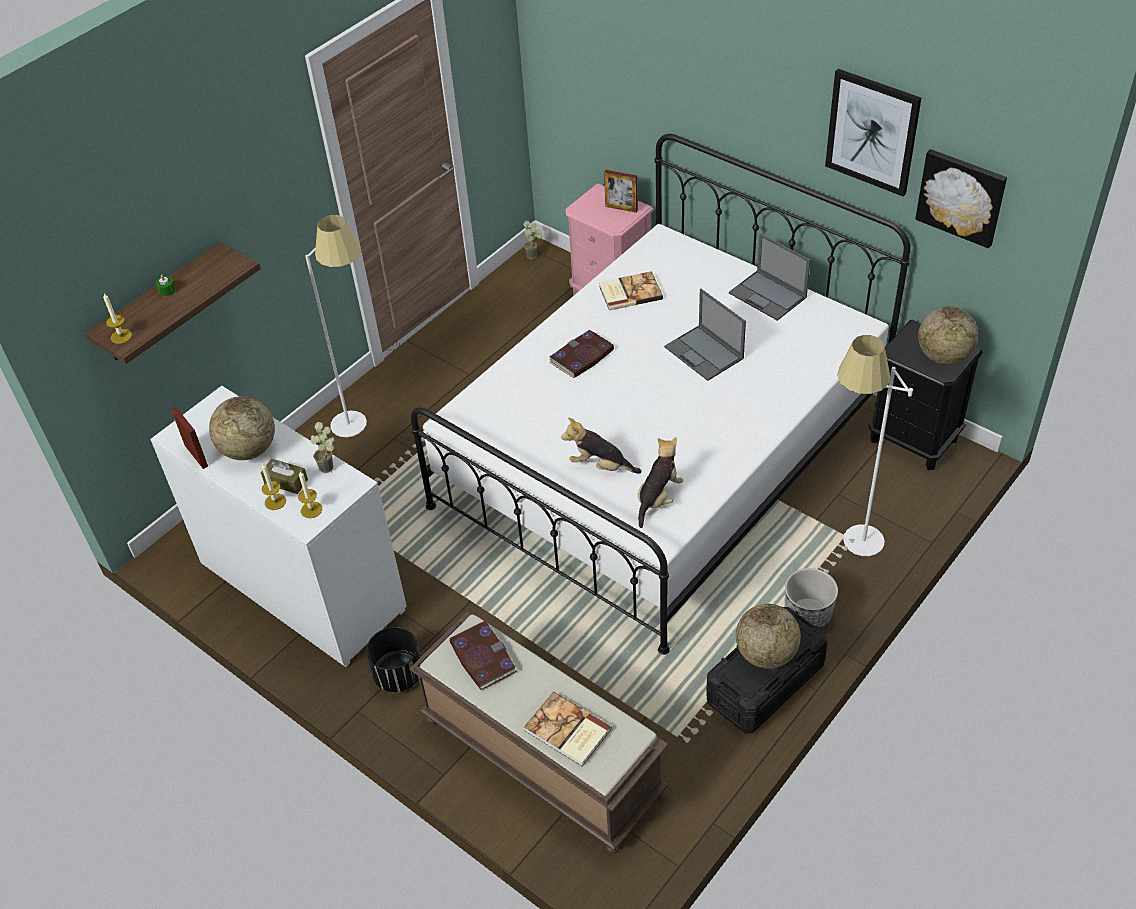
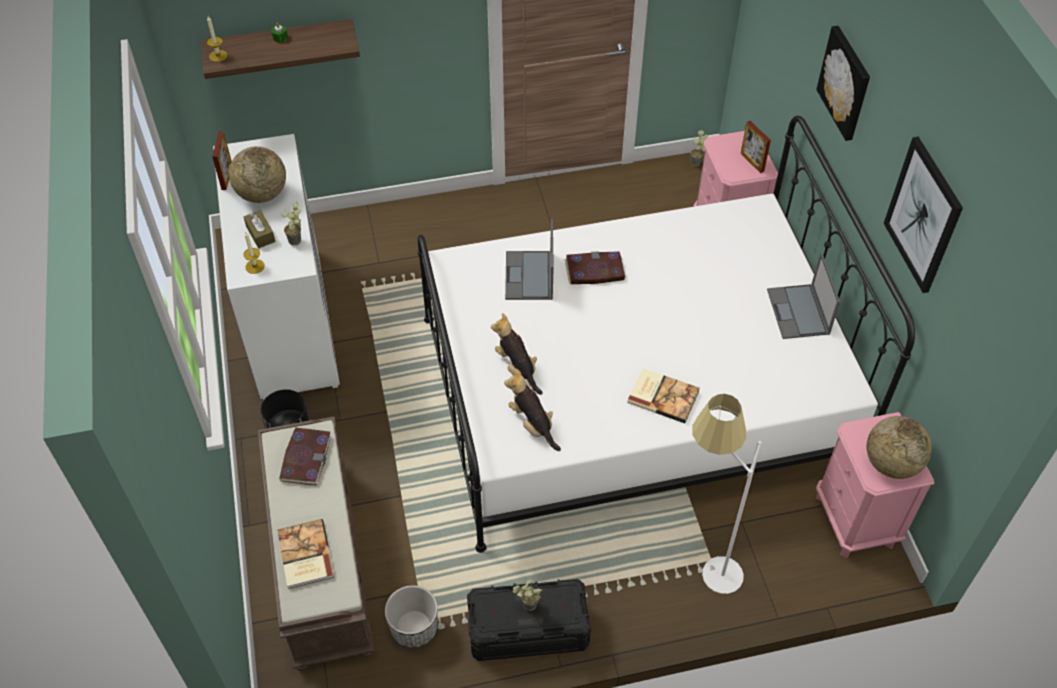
camera: 35 degrees right, 5 degrees up
candle [262,463,286,510] -> none
white floor lamp [305,215,367,437] -> none
book [599,271,663,310] -> book moved to [627,368,700,423]
plush toy [638,437,683,528] -> plush toy turned 105 degrees counterclockwise [504,369,561,451]
laptop [664,289,746,381] -> laptop moved to [505,219,554,300]
globe [736,604,801,669] -> potted plant [513,579,542,611]
planter [785,568,838,629] -> planter moved to [385,585,438,648]
black nightstand [869,320,983,470] -> pink nightstand [816,412,934,558]
picture [915,149,1007,248] -> picture moved to [816,26,870,141]

